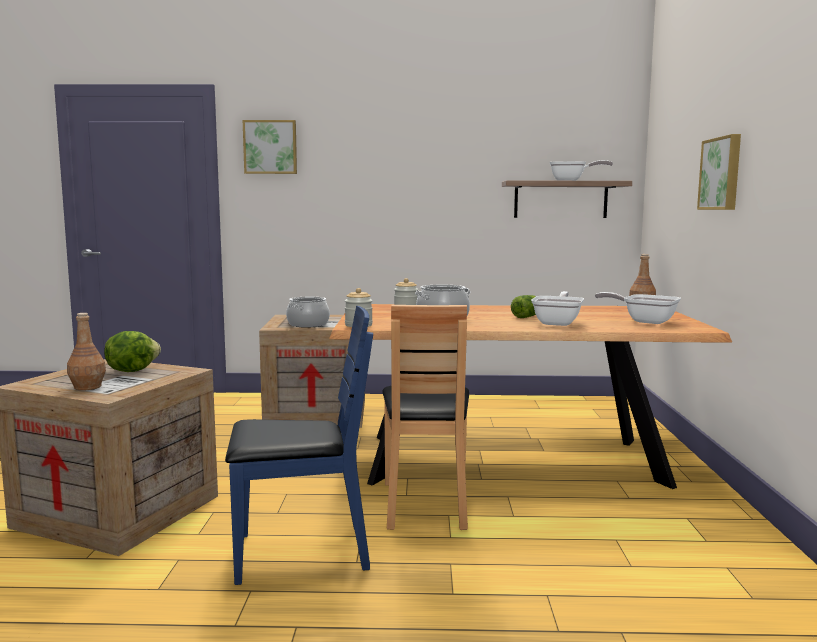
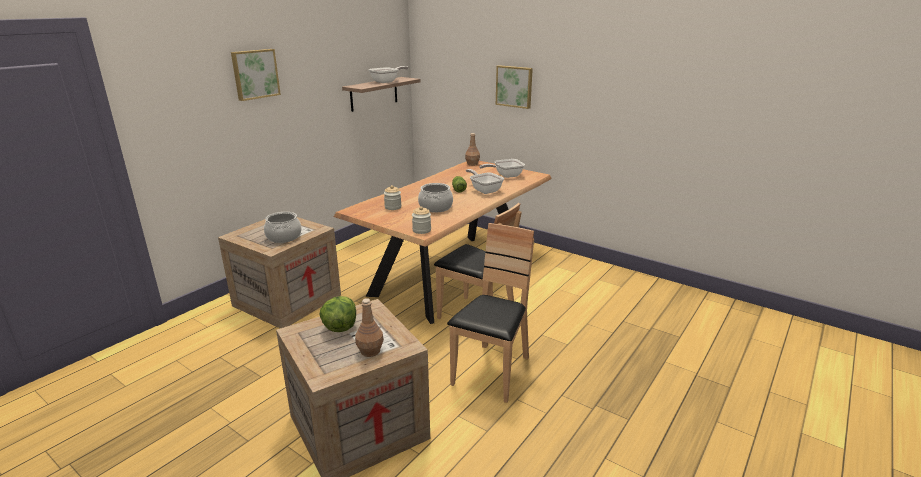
camera: 55 degrees left, 15 degrees up
blue chair [225,305,373,585] -> brown chair [447,223,534,403]
picture [243,120,297,174] -> picture moved to [231,49,281,101]

